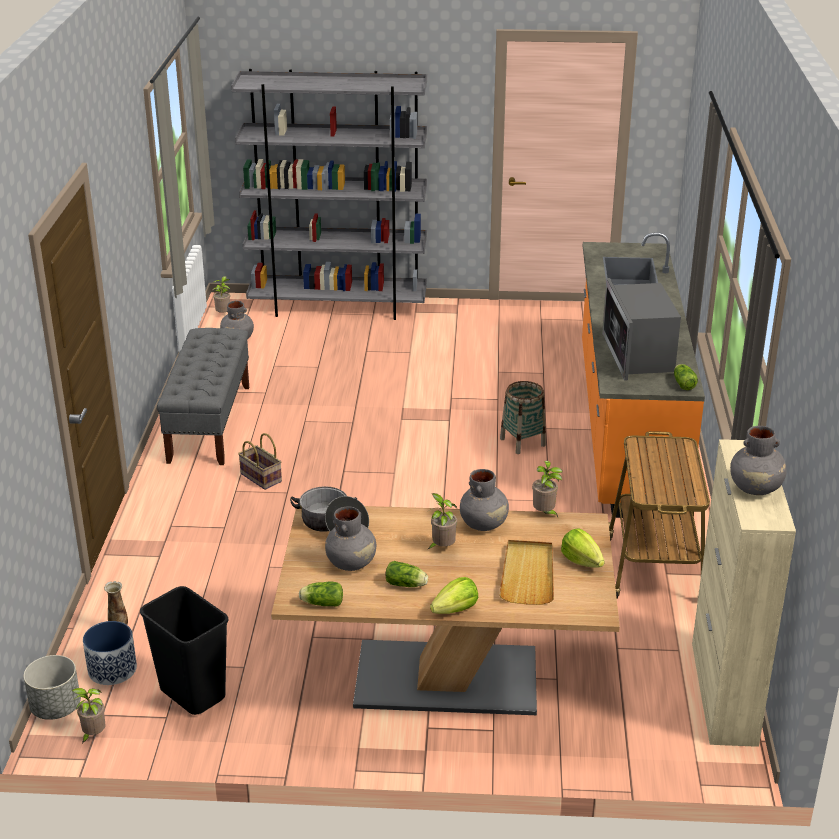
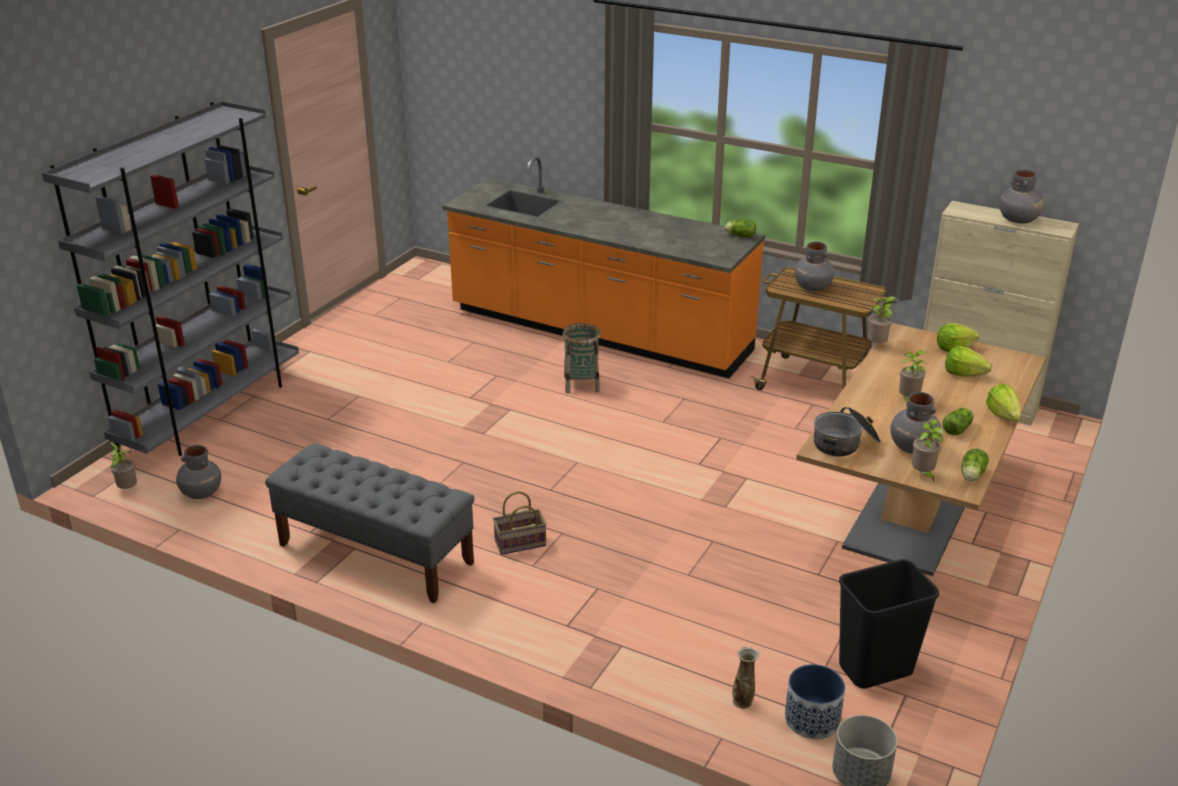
camera: 65 degrees left, 0 degrees up
potted plant [72,688,105,743] -> potted plant moved to [912,419,944,482]
grey vase [460,469,509,531] -> grey vase moved to [795,241,835,291]
beige tray [499,540,554,605] -> lettuce [945,346,992,377]
microwave [602,278,681,381] -> none

